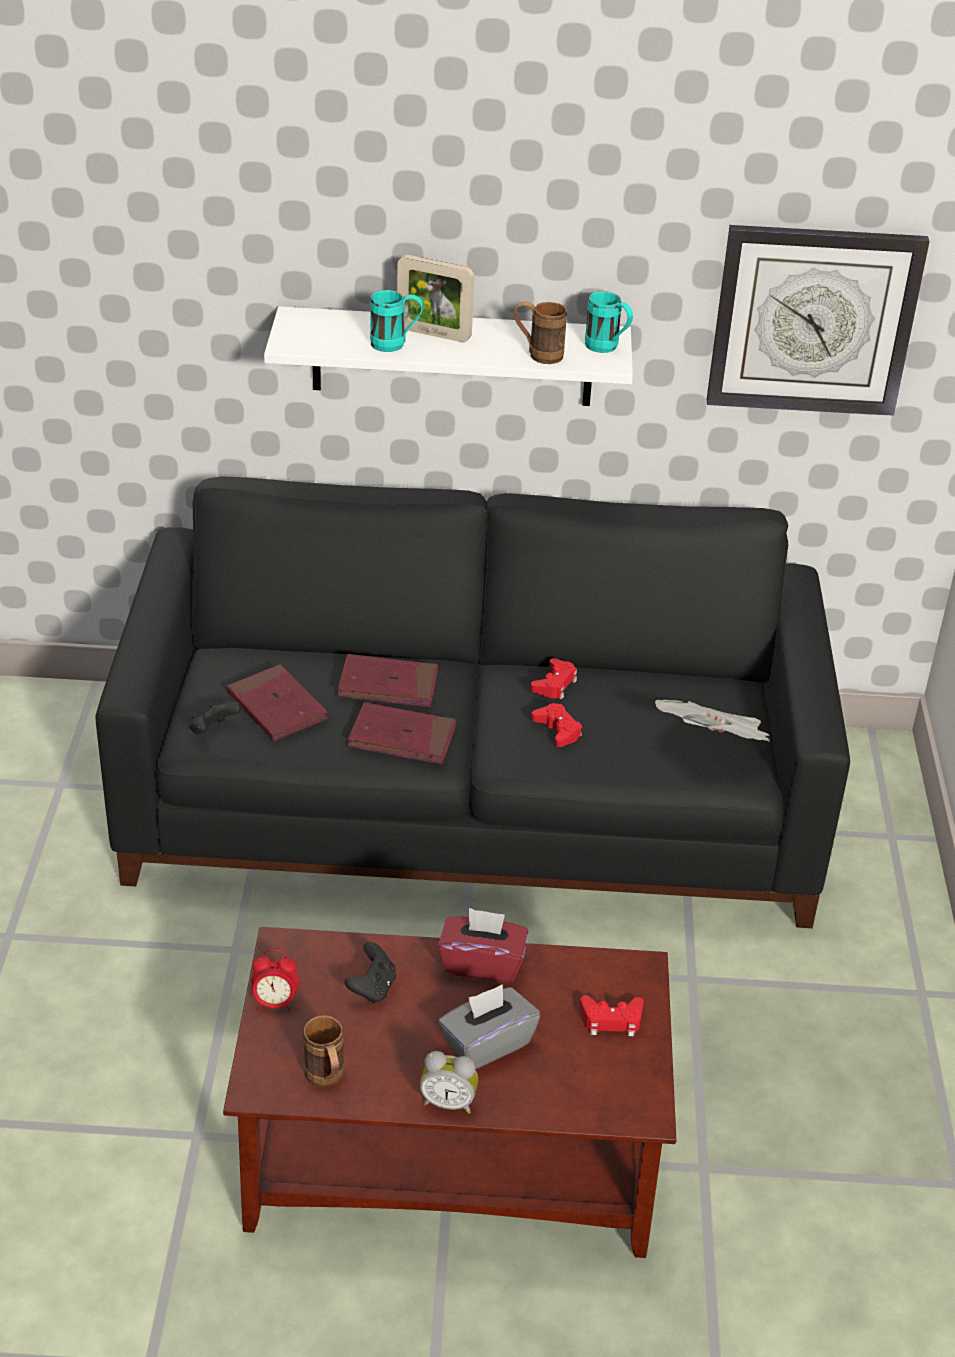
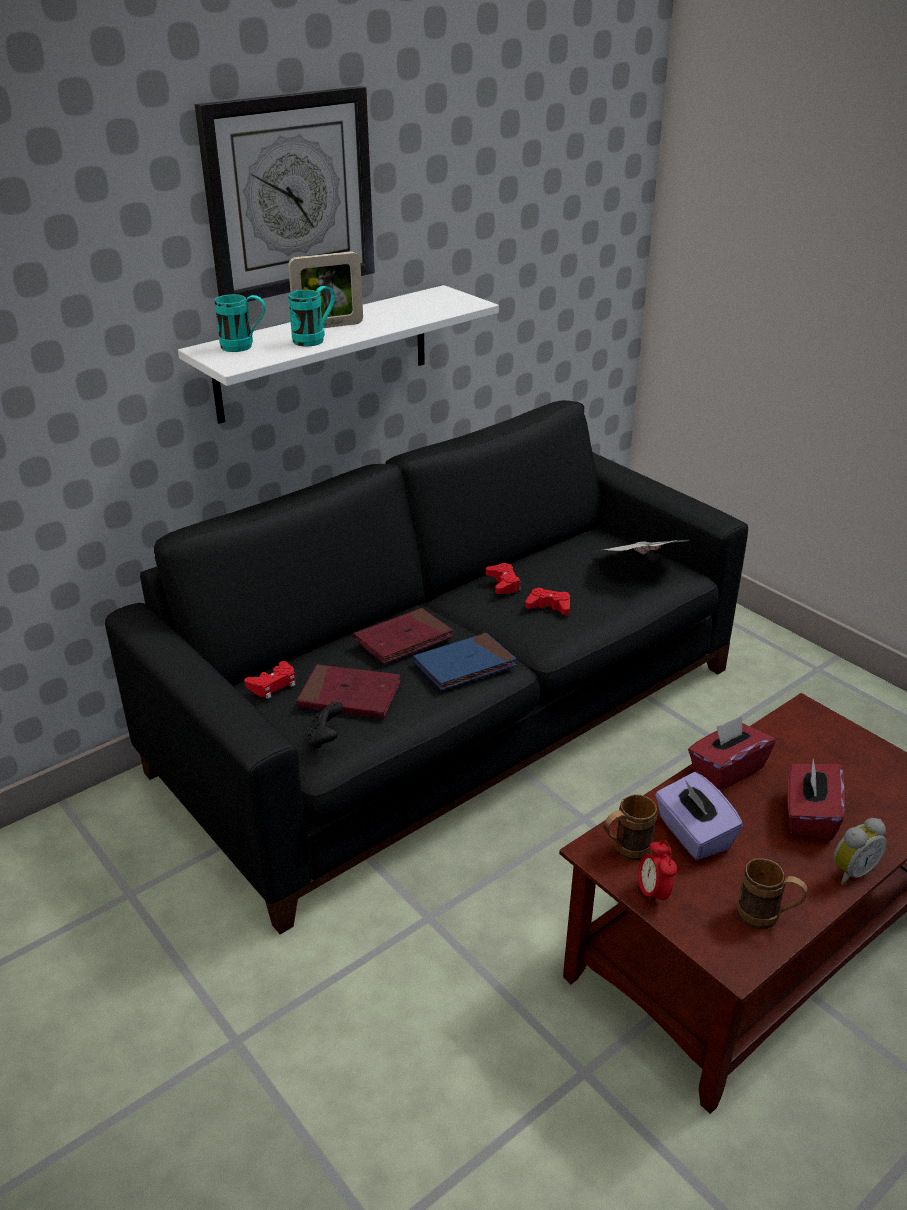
camera: 40 degrees left, 5 degrees down
alarm clock [251,950,299,1012] -> alarm clock turned 120 degrees clockwise [638,840,677,907]
black game controller [345,942,396,1003] -> purple tissue box [655,772,743,860]
red book [348,702,456,764] -> blue book [413,633,516,690]
grey tissue box [439,984,540,1069] -> red tissue box [787,759,845,841]
brown mug [514,301,567,364] -> brown mug moved to [603,794,657,861]
red game controller [580,995,644,1036] -> red game controller moved to [244,661,296,699]
turquoise mug [585,291,633,353] -> turquoise mug moved to [215,294,266,352]
wall clock [707,225,930,416] -> wall clock moved to [195,86,375,302]

